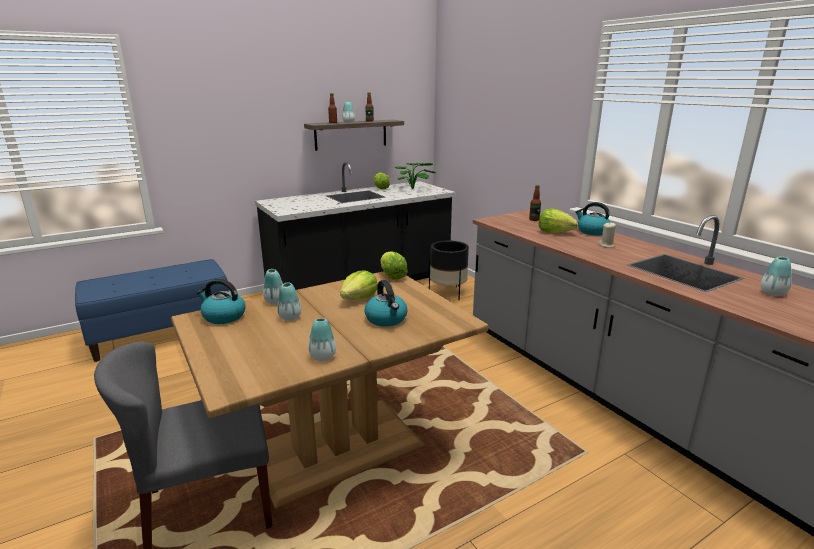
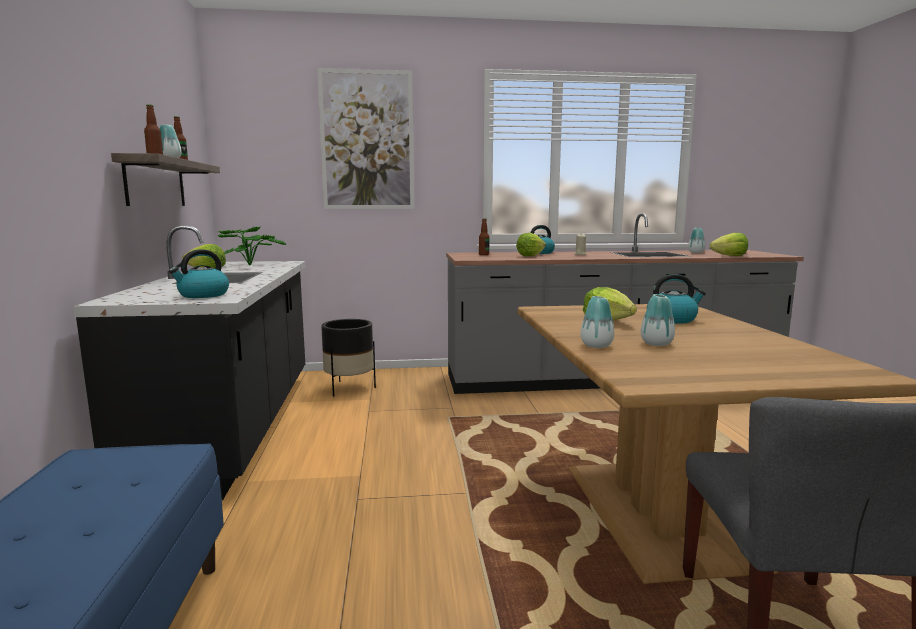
camera: 65 degrees left, 10 degrees down
kettle [197,279,246,324] -> kettle moved to [169,249,229,298]
vase [308,318,336,361] -> none
lettuce [381,252,408,280] -> lettuce moved to [710,233,748,256]
none -> picture [317,68,414,209]

